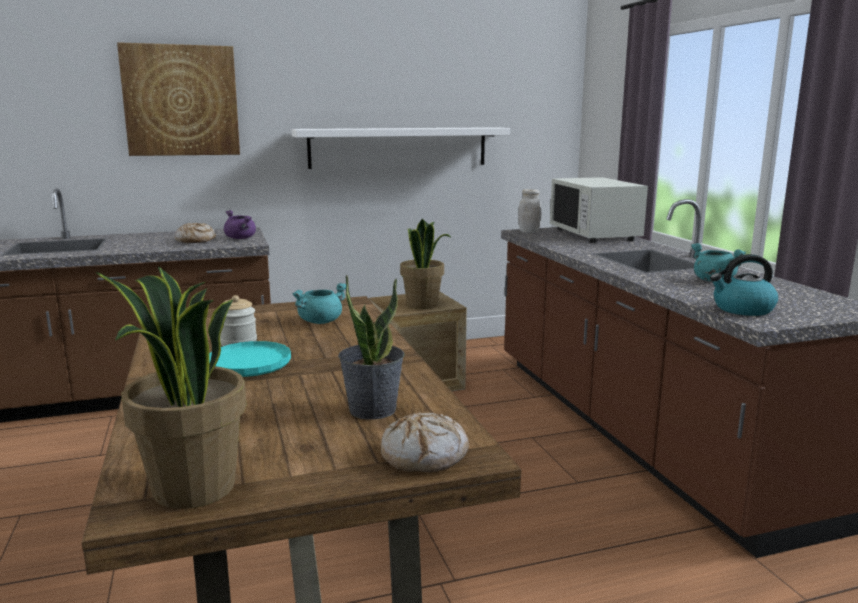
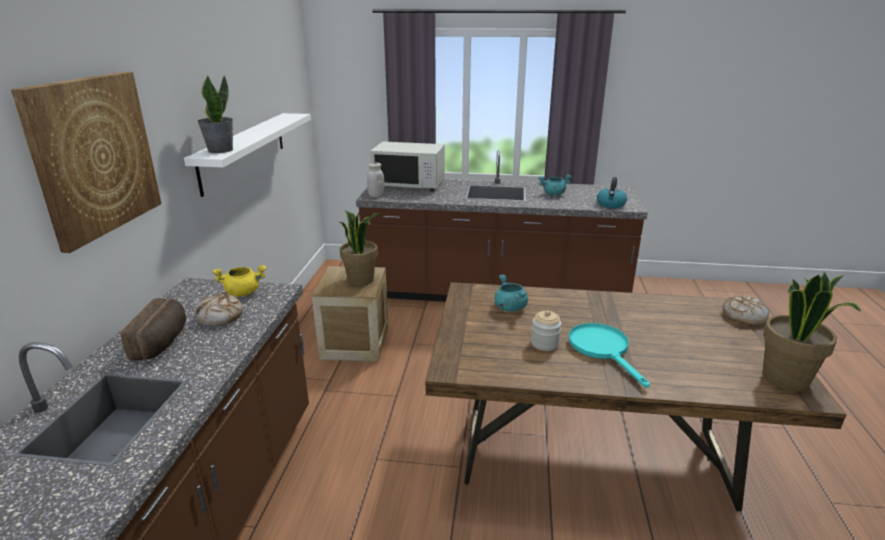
camera: 65 degrees left, 10 degrees up
purple cooking pot [224,210,256,239] -> yellow cooking pot [212,265,267,297]
potted plant [338,274,405,420] -> potted plant moved to [197,75,233,153]
none -> bread [121,298,186,360]

